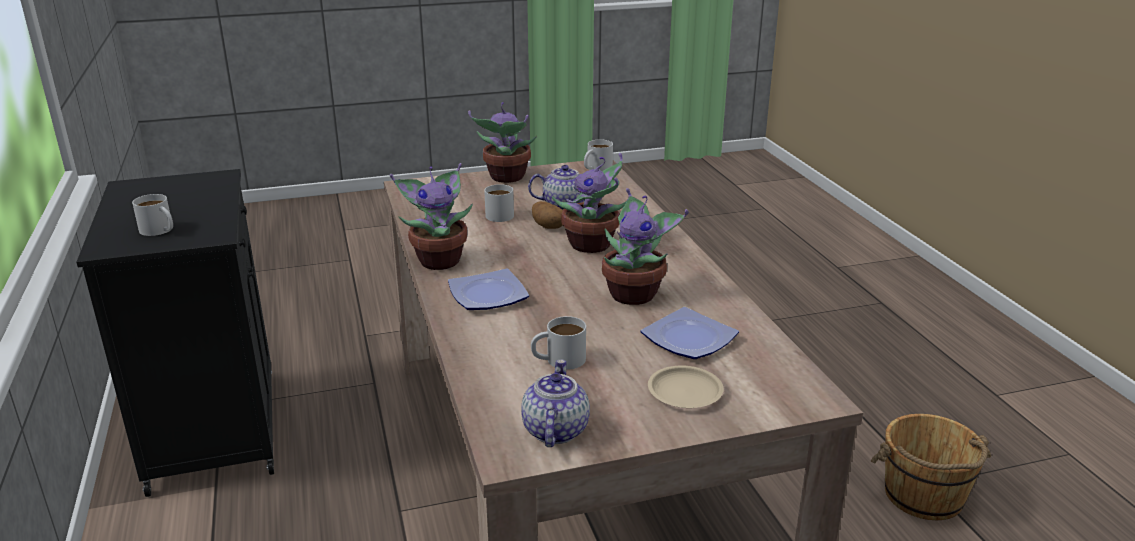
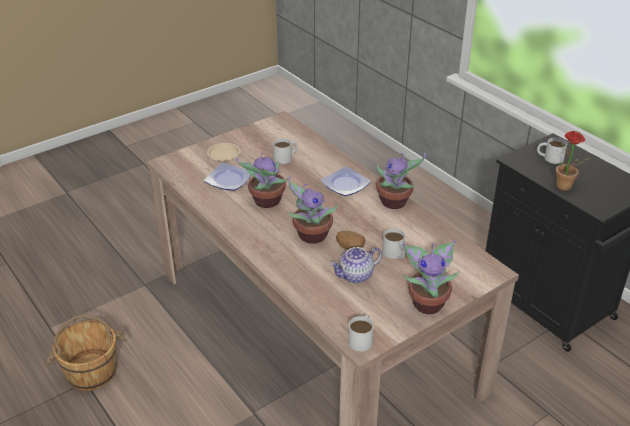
camera: 160 degrees right, 10 degrees up
teapot [521,359,590,447] -> none
none -> potted plant [556,131,590,191]

